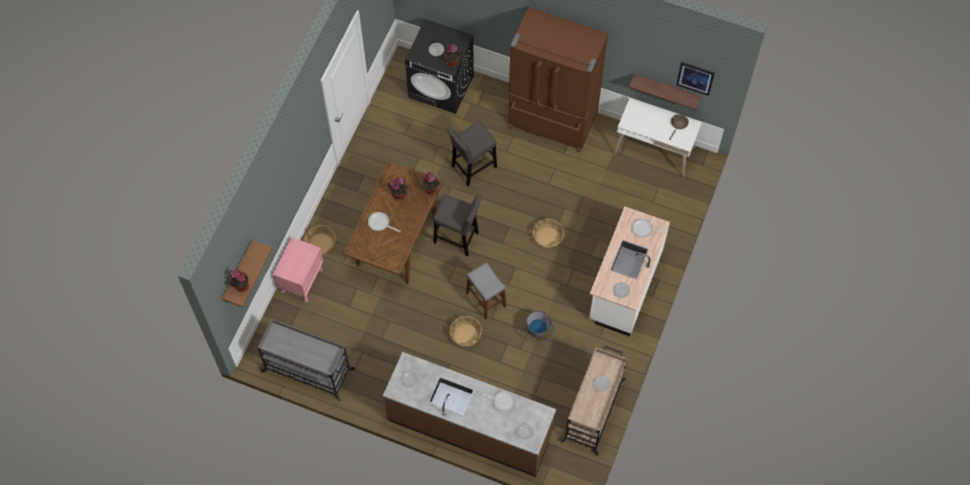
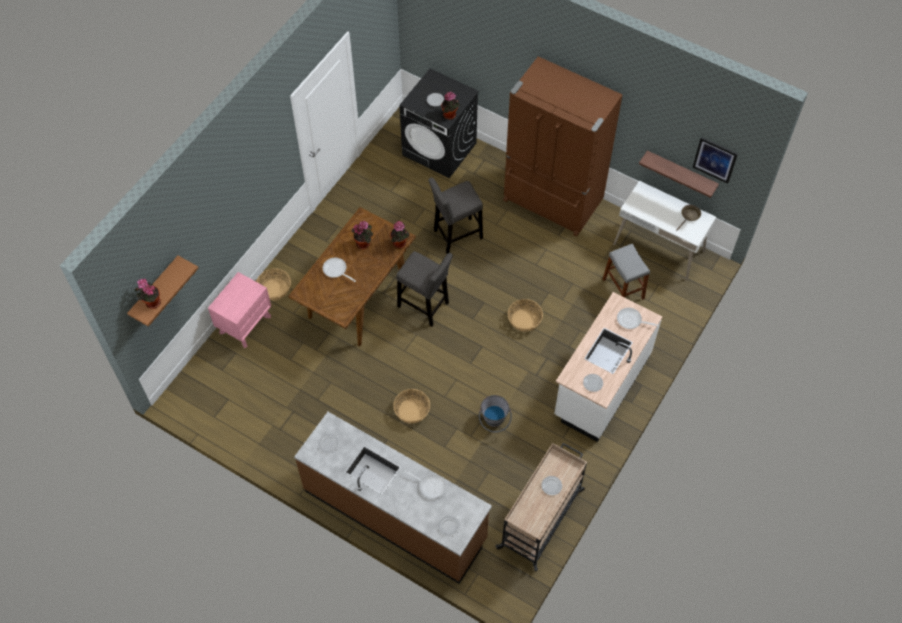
camera: 10 degrees right, 5 degrees down
grey cart [257,319,355,401] -> none
grey stool [466,262,506,320] -> grey stool moved to [602,243,650,300]

